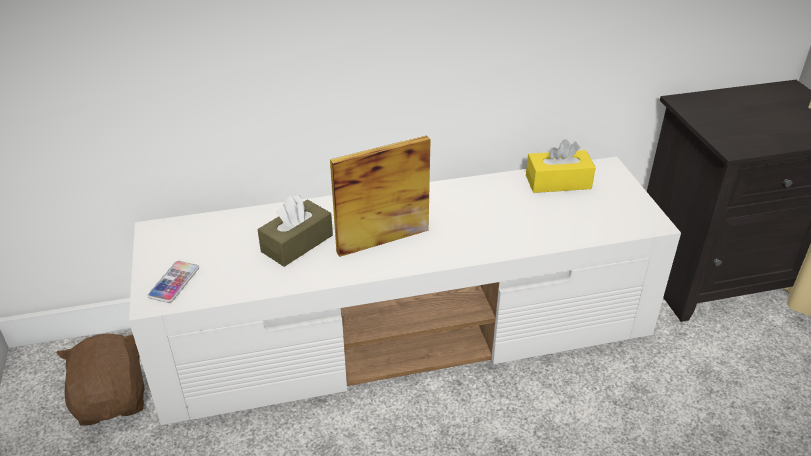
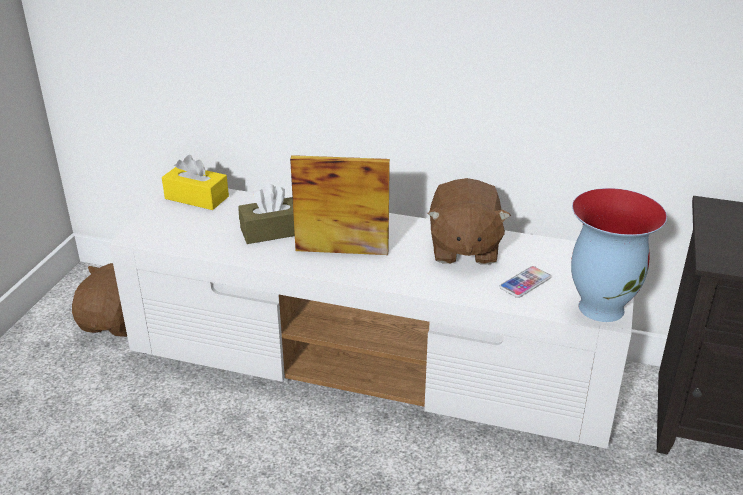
camera: 30 degrees right, 5 degrees down
phone [147,261,199,303] -> phone moved to [499,266,551,298]
yellow tissue box [526,139,596,193] -> yellow tissue box moved to [162,155,229,210]
none -> brown plush toy [428,178,511,265]
none -> vase [571,188,667,322]

